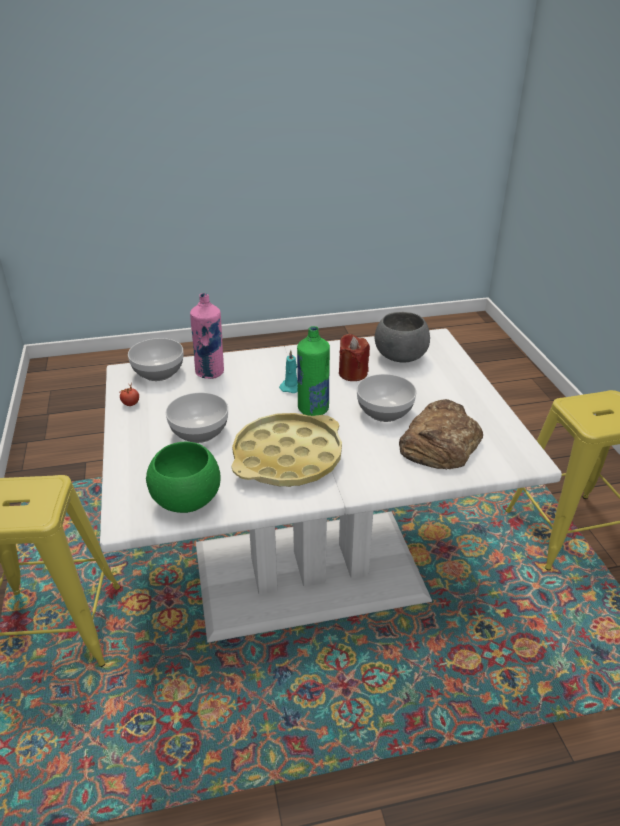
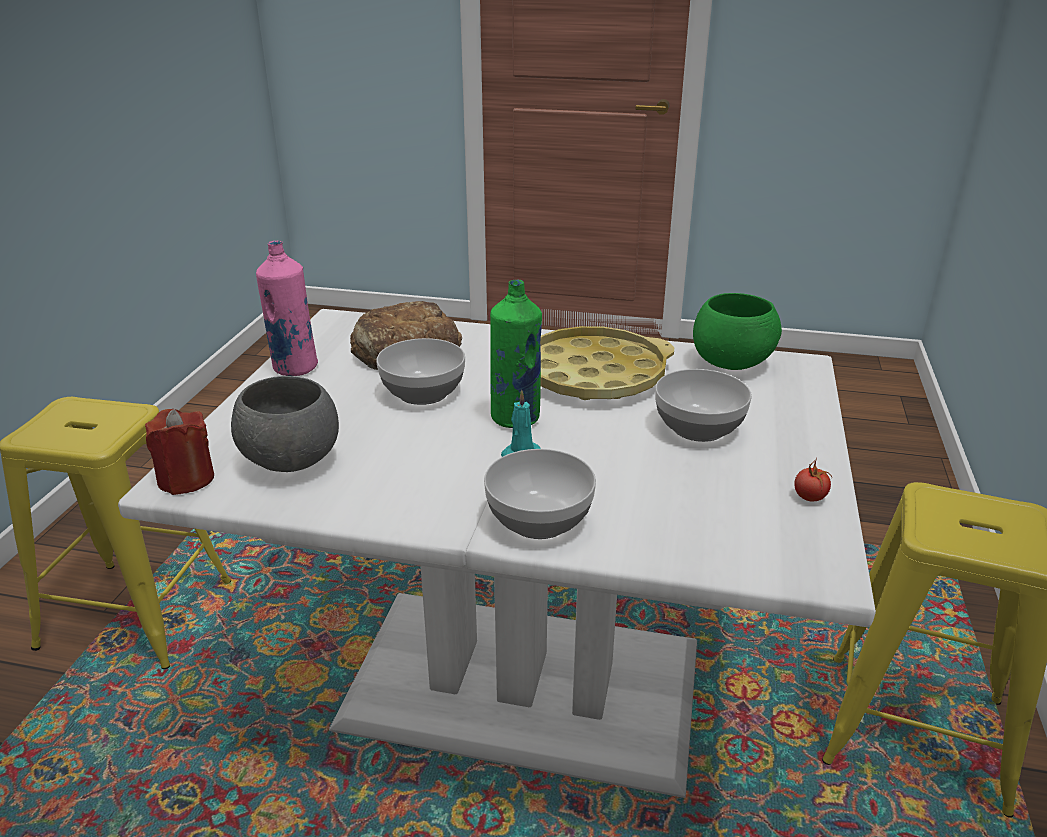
camera: 155 degrees left, 5 degrees down
bowl [128,338,184,381] -> bowl moved to [484,449,596,539]
pink bottle [190,293,224,379] -> pink bottle moved to [256,240,318,376]
red candle [339,334,370,381] -> red candle moved to [145,409,214,495]

